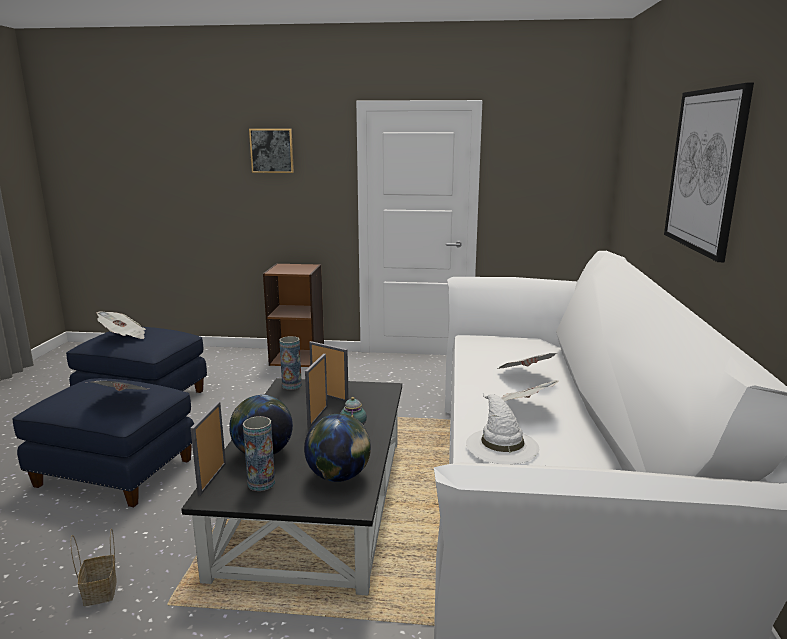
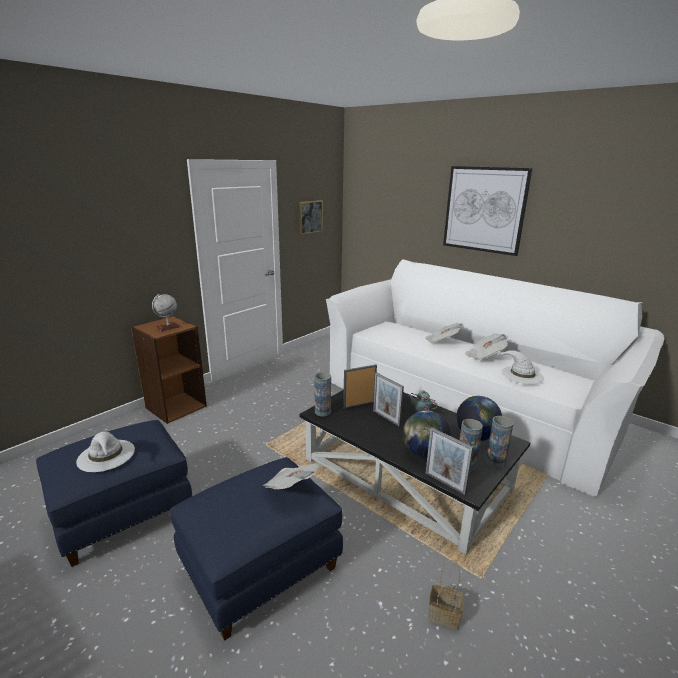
camera: 55 degrees left, 5 degrees up
newspaper [97,311,146,339] -> white hat [76,432,135,472]
picture [249,129,294,173] -> picture moved to [299,200,323,235]
none -> globe [152,294,180,331]
none -> vase [486,416,514,468]

